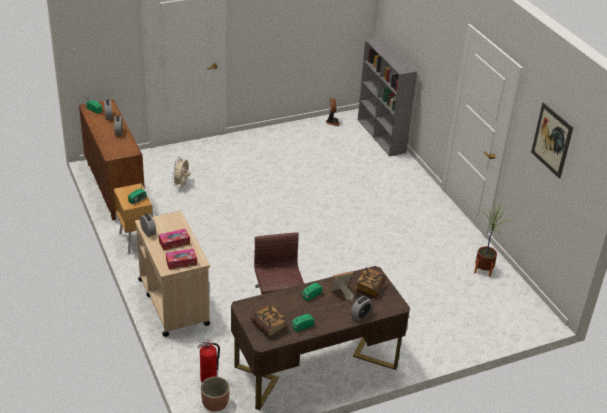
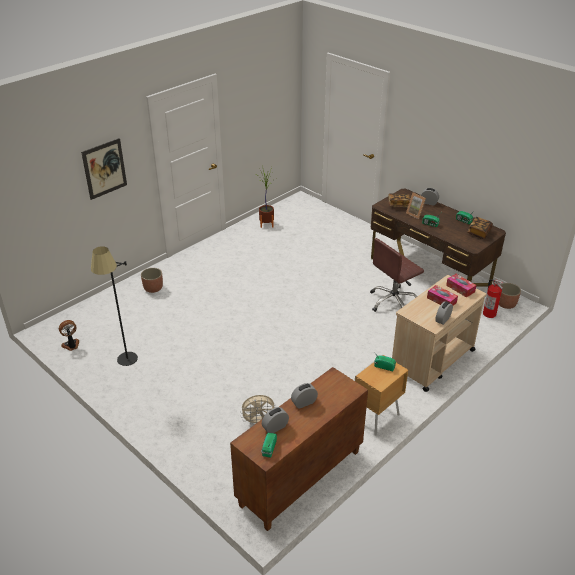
camera: 110 degrees left, 0 degrees up
grey bookcase [358,38,417,156] -> none
picture [531,102,573,179] -> picture moved to [81,138,127,200]
none -> black floor lamp [91,246,138,366]
none -> planter [141,268,163,293]

